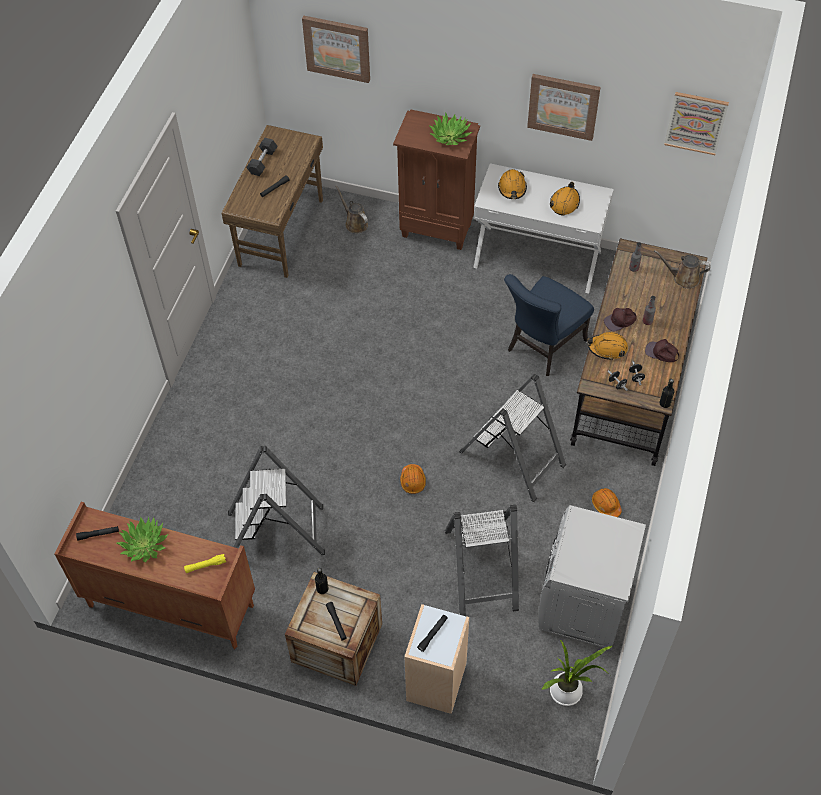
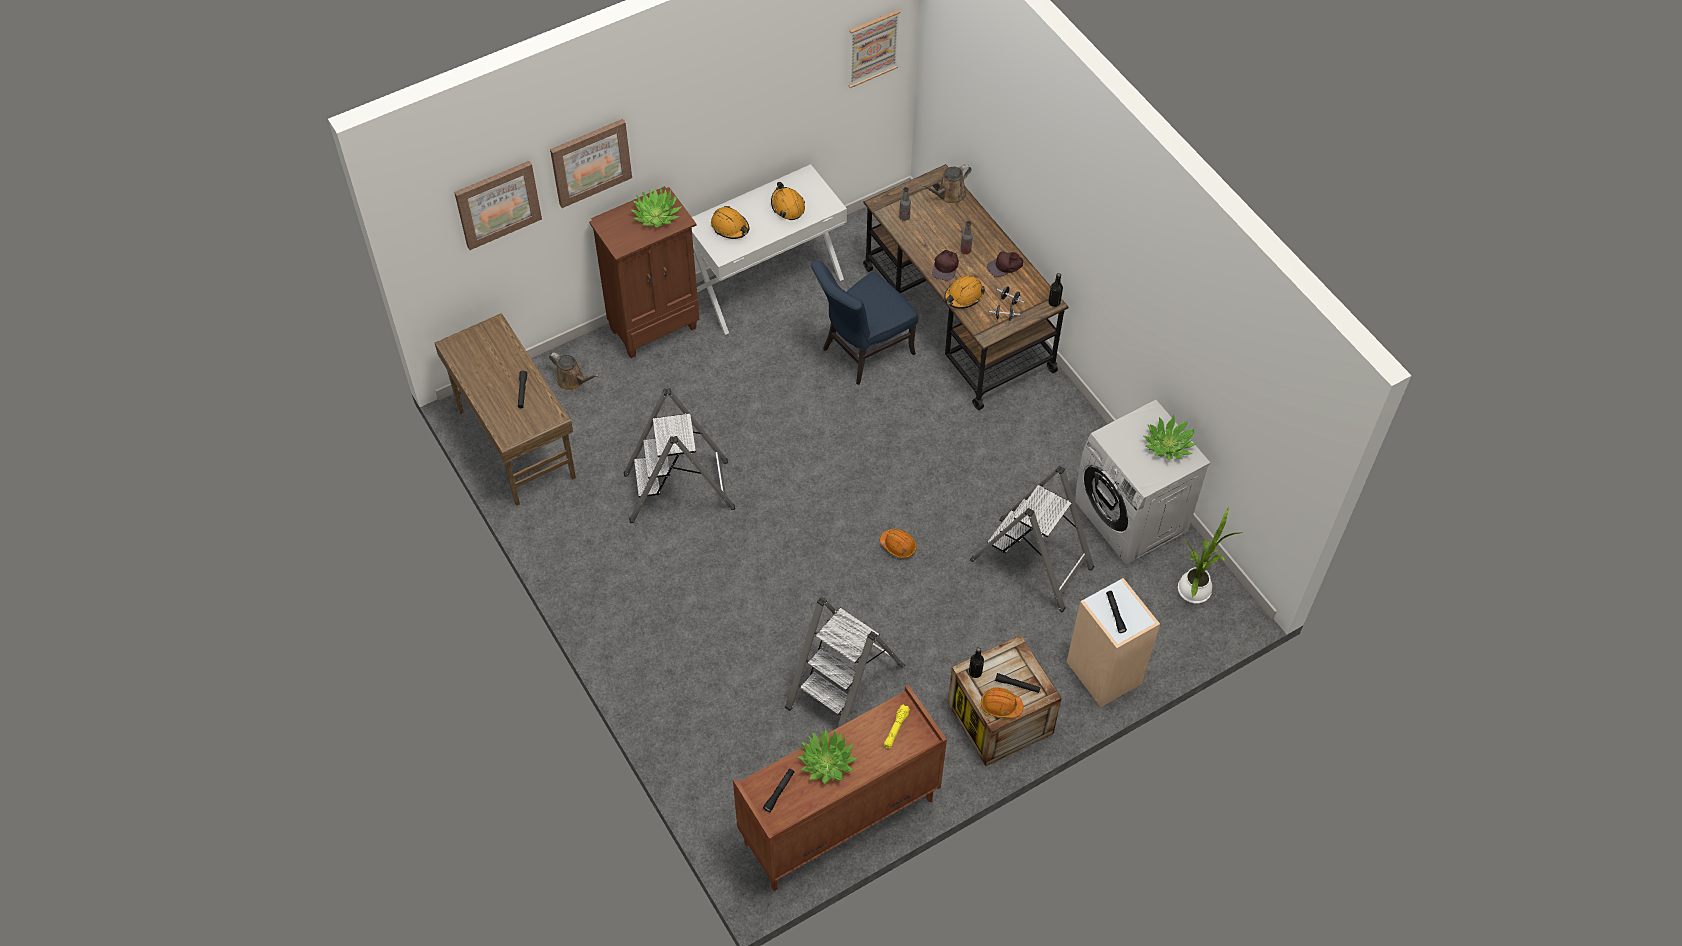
camera: 50 degrees left, 0 degrees up
black dumbbell [246,138,277,176] -> none
brown watering can [335,185,368,233] -> brown watering can turned 150 degrees counterclockwise [549,352,599,391]
grey step ladder [459,374,566,502] -> grey step ladder moved to [624,388,735,523]
blue chair [504,274,594,376] -> blue chair turned 60 degrees clockwise [811,260,918,385]
picture [527,74,601,141] -> picture moved to [550,119,632,208]
orange hard hat [592,488,622,517] -> orange hard hat moved to [981,688,1024,718]
none -> potted plant [1143,415,1197,461]

